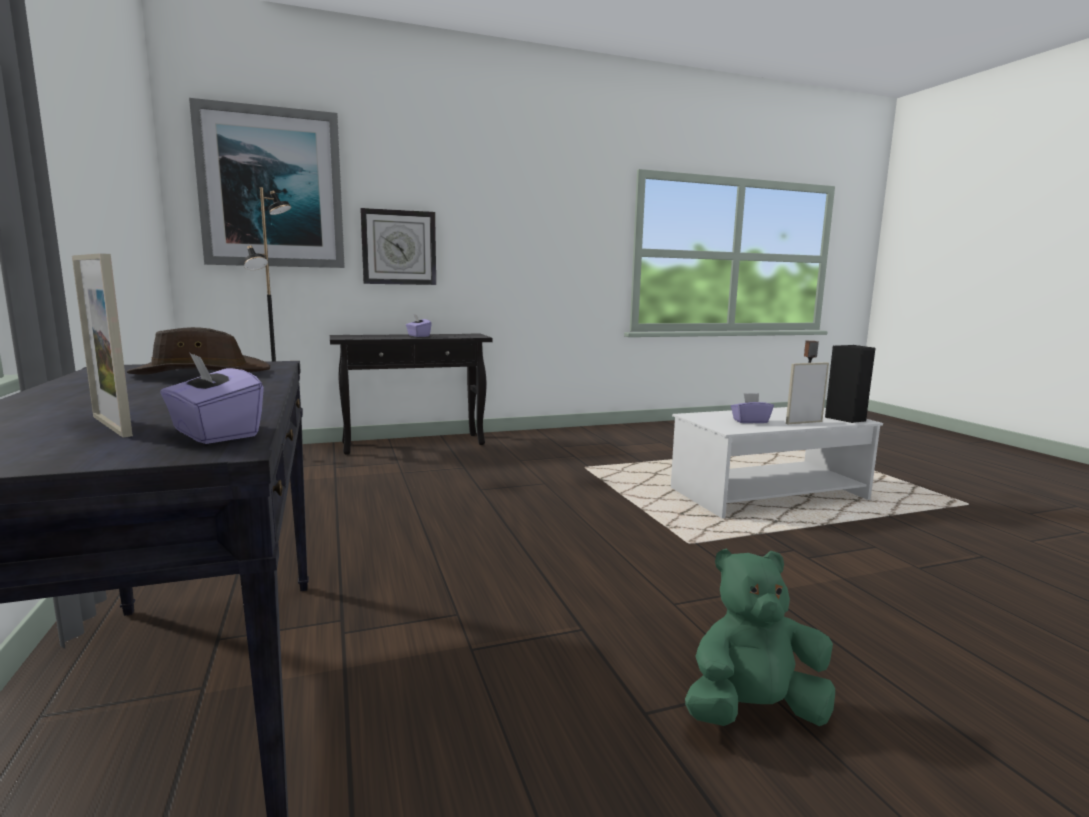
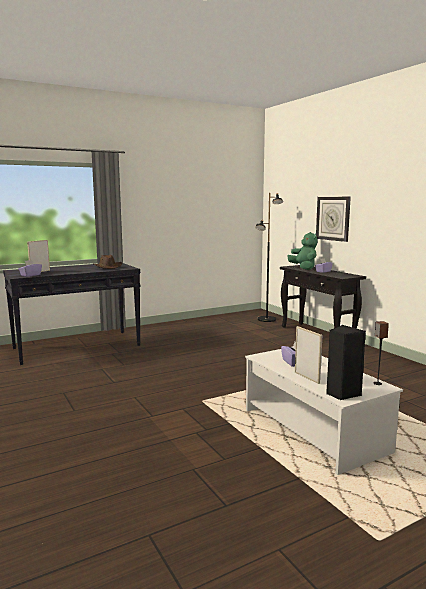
camera: 80 degrees right, 0 degrees up
picture [189,98,345,268] -> none
green plush toy [685,548,835,726] -> green plush toy moved to [287,232,317,270]

